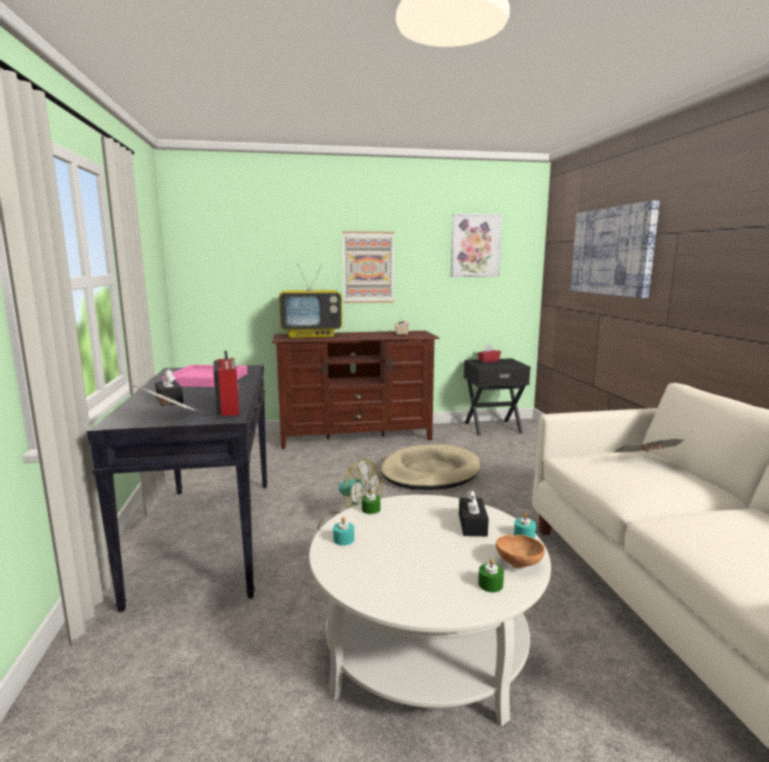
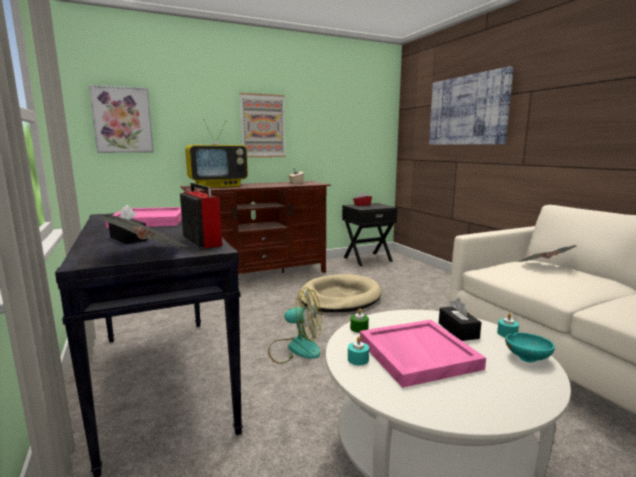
camera: 15 degrees left, 0 degrees up
picture [451,213,502,277] -> picture moved to [89,85,154,153]
green candle [478,558,504,592] -> none
brown bowl [496,534,545,568] -> turquoise bowl [505,333,555,362]
none -> pink tray [360,320,486,388]

